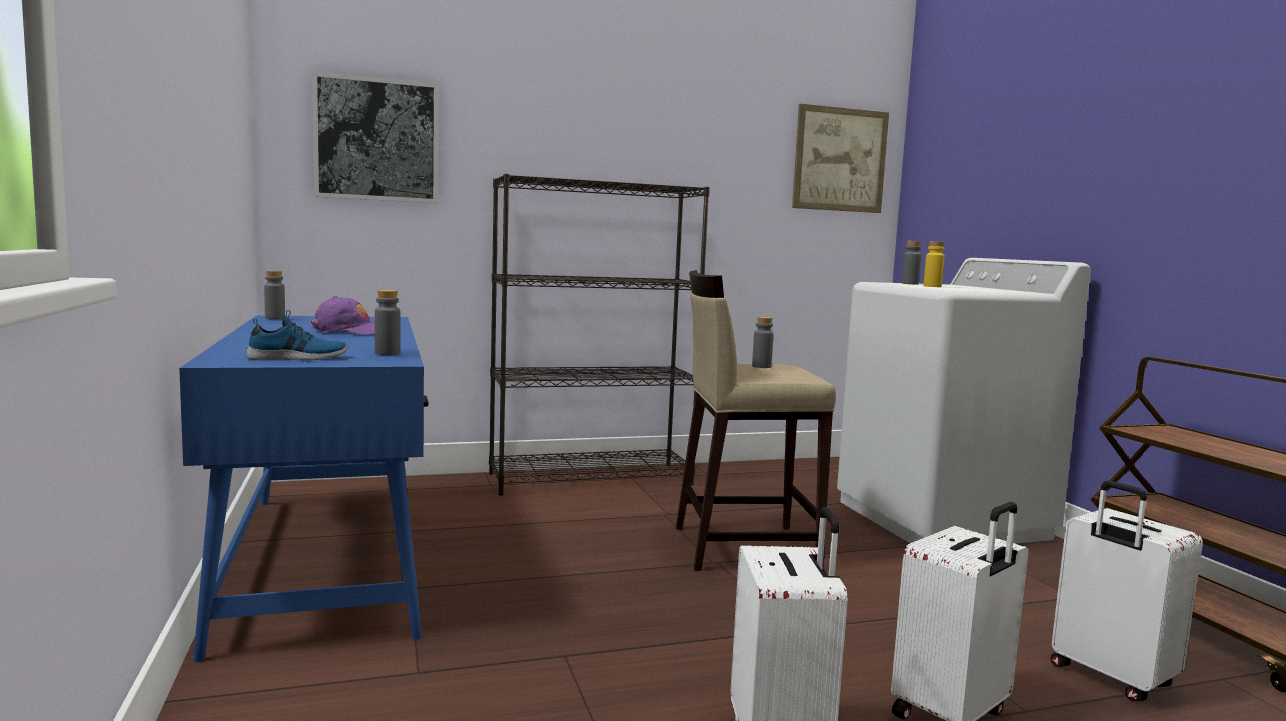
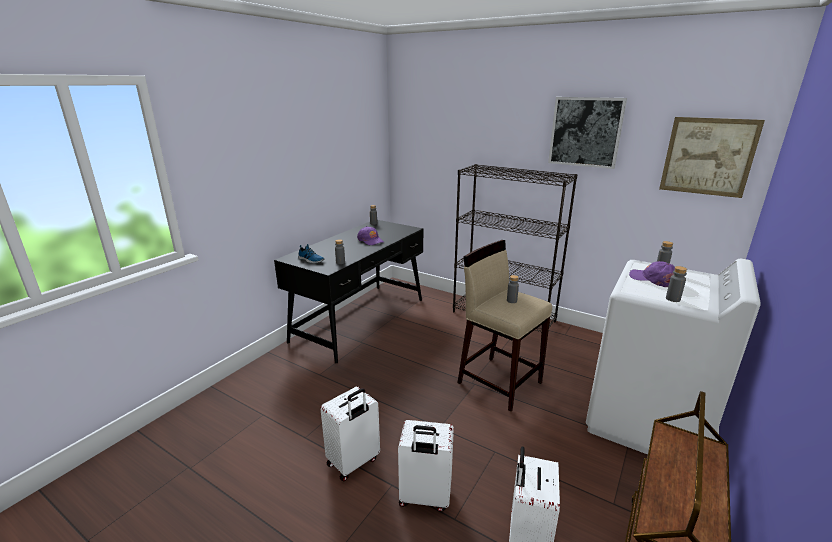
camera: 50 degrees right, 15 degrees up
blue desk [179,315,428,662] -> black desk [274,220,423,363]
picture [312,71,439,203] -> picture moved to [548,97,627,169]
yellow bottle [924,241,945,287] -> purple cap [629,261,675,287]
none -> grey bottle [666,266,687,302]

